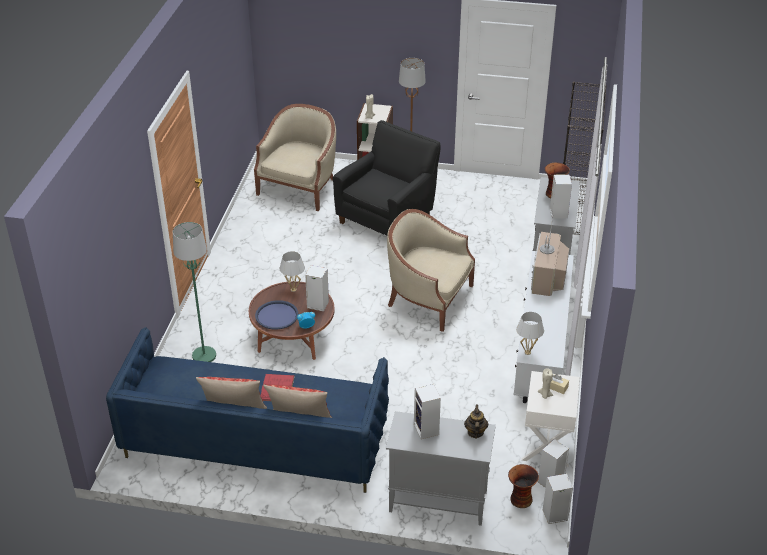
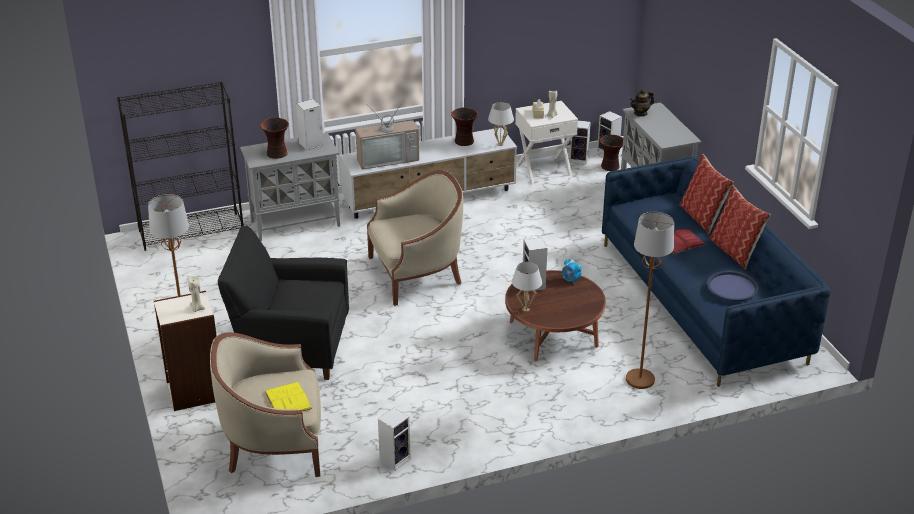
camera: 120 degrees left, 5 degrees down
green floor lamp [173,222,216,362] -> brown floor lamp [626,212,674,389]
blue tray [255,300,298,330] -> blue tray moved to [707,271,758,301]
beige armchair [387,209,475,332] -> beige armchair turned 105 degrees counterclockwise [367,170,463,306]
speaker [414,384,441,439] -> speaker moved to [378,408,411,471]
none -> yellow book [265,382,312,411]
none -> vase [451,107,478,146]

